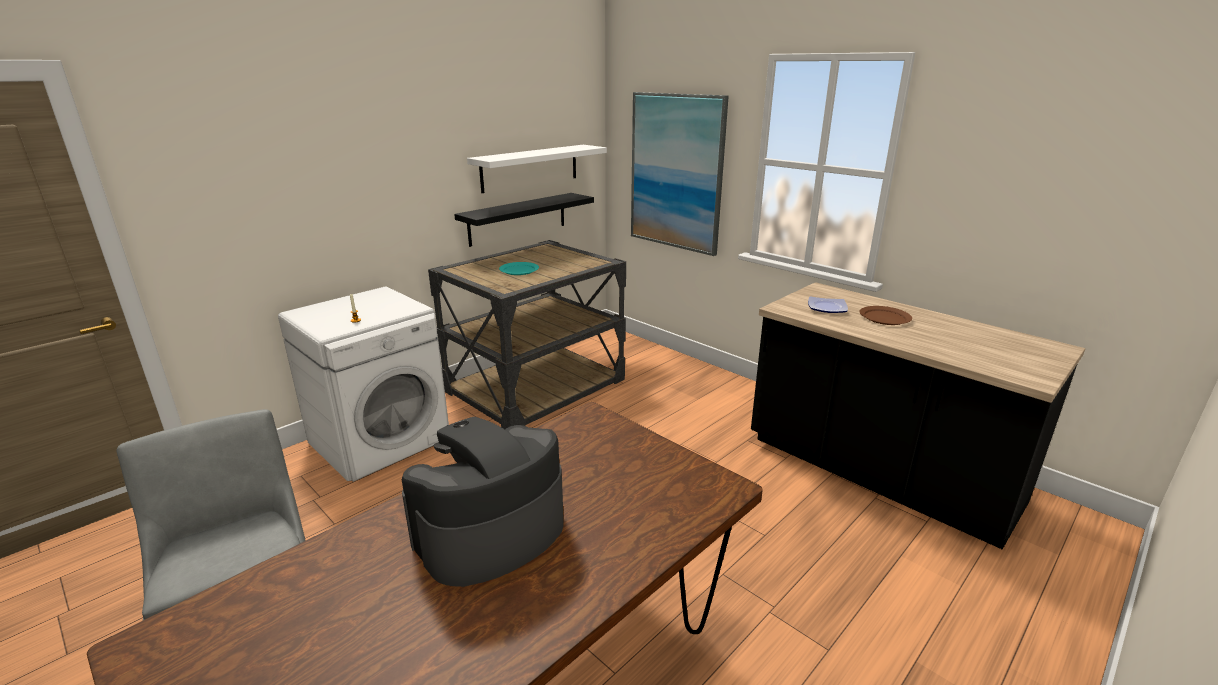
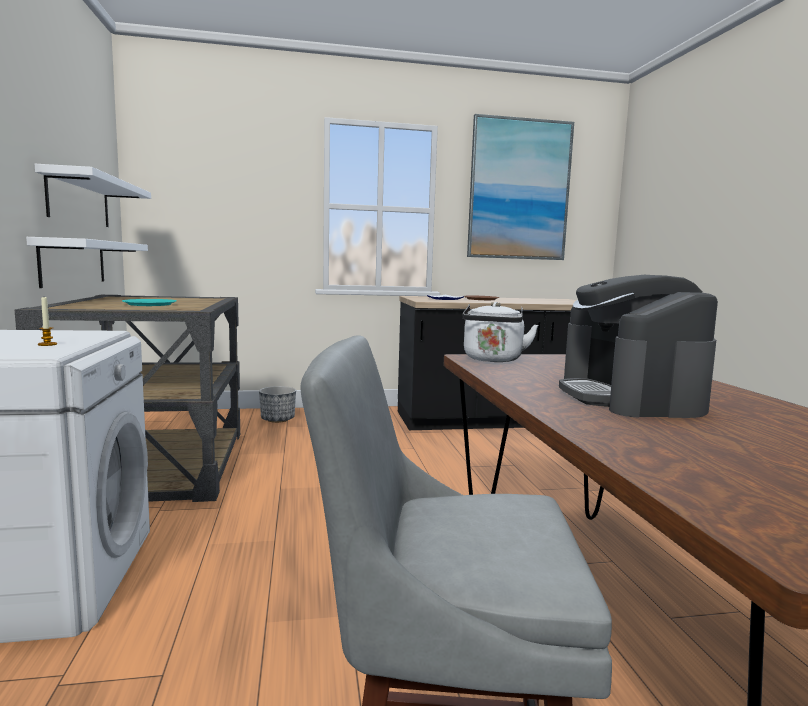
camera: 55 degrees left, 15 degrees down
black shelf [454,193,594,247] -> white shelf [26,237,148,288]
picture [631,92,729,256] -> picture moved to [467,114,574,260]
none -> planter [259,386,296,423]
none -> white kettle [462,302,538,362]

